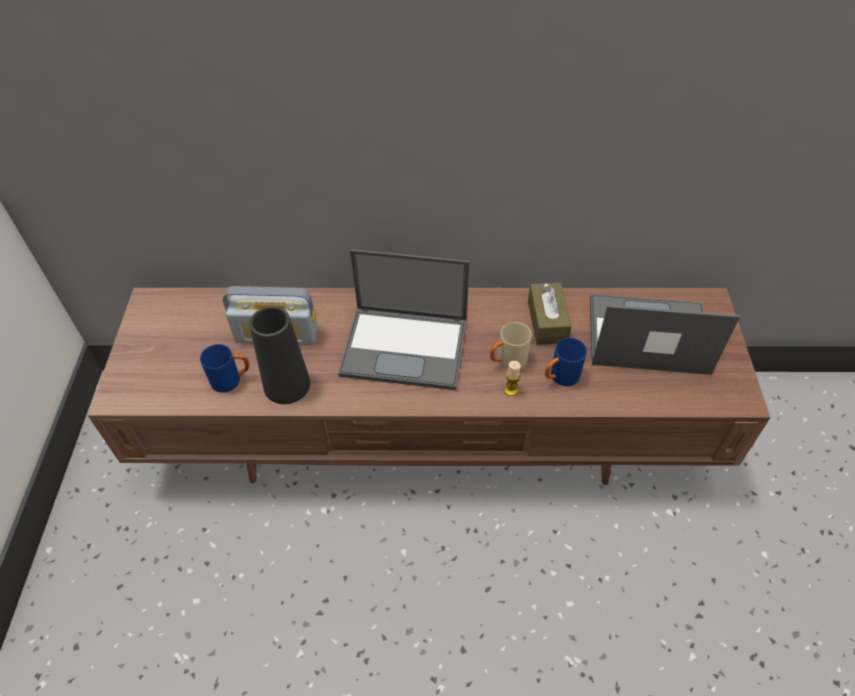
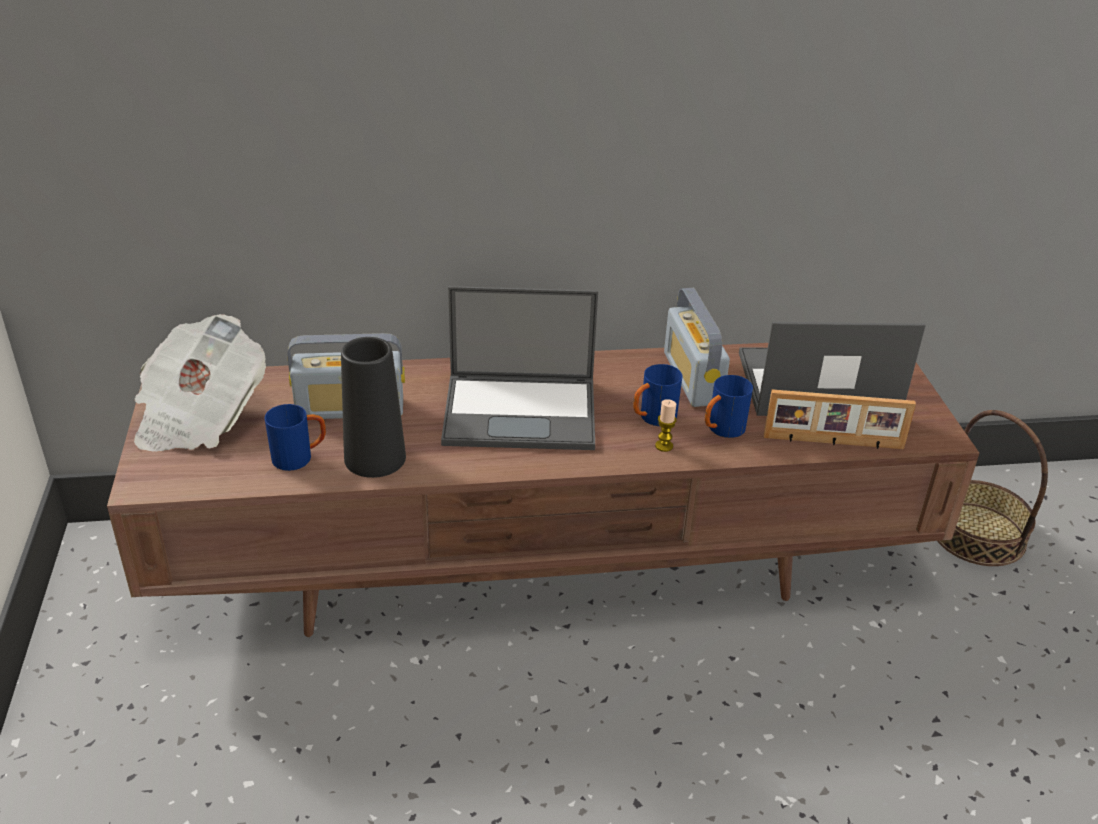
camera: 10 degrees left, 15 degrees down
beige mug [490,322,532,369] -> blue mug [633,364,682,426]
brown tissue box [528,283,572,345] -> radio [664,288,730,407]
none -> newspaper [134,314,266,451]
none -> picture frame [764,389,916,449]
none -> basket [937,410,1048,566]

